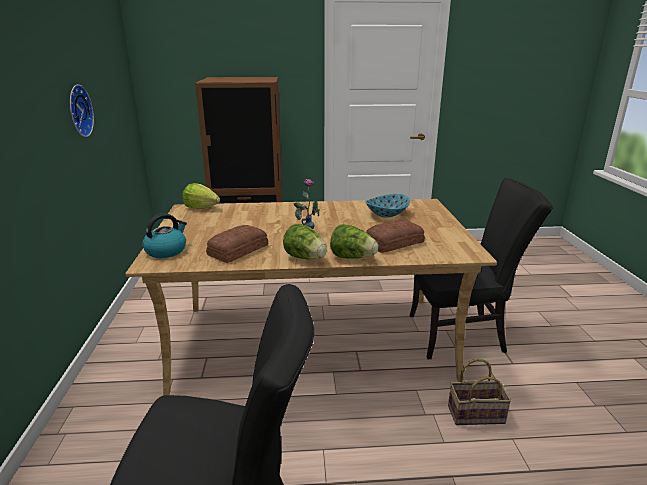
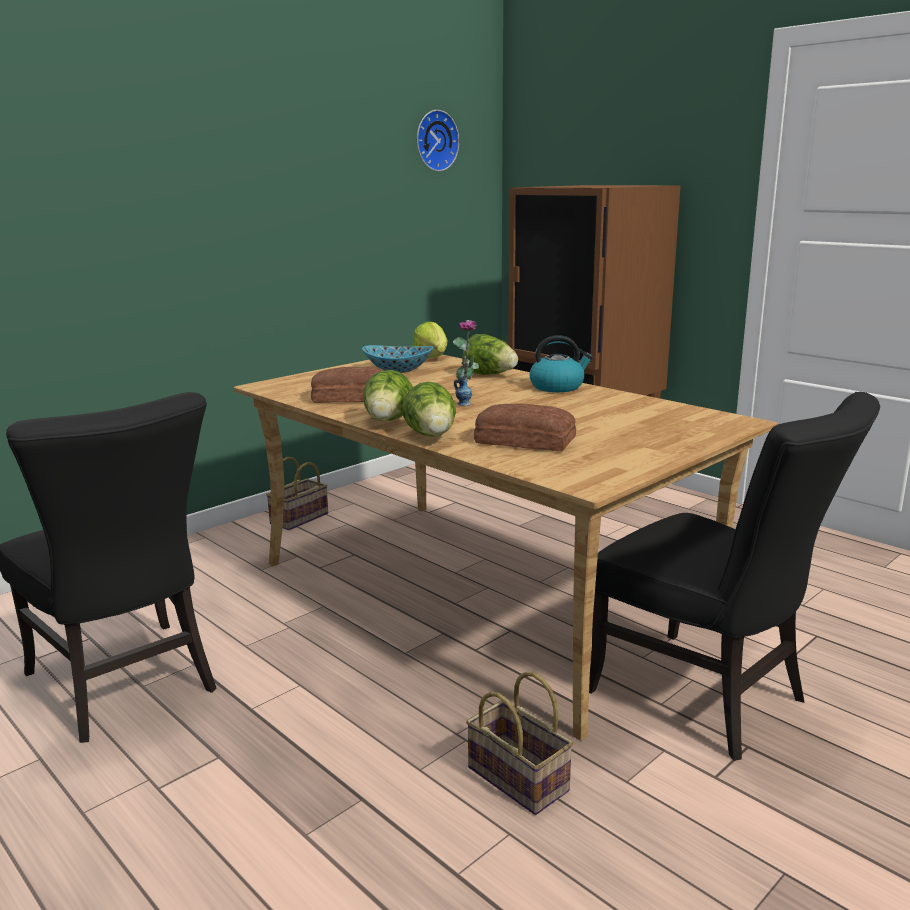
camera: 50 degrees right, 5 degrees down
wall clock [69,85,94,137] -> wall clock moved to [417,110,459,171]
kettle [142,213,187,258] -> kettle moved to [530,335,593,392]
bowl [365,194,410,218] -> bowl moved to [362,345,433,373]
none -> basket [266,457,328,530]
none -> lettuce [463,334,518,375]

